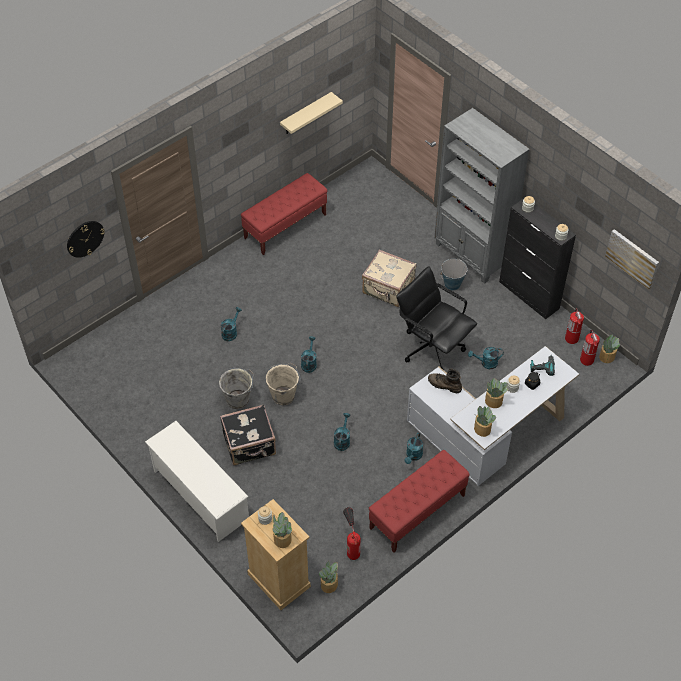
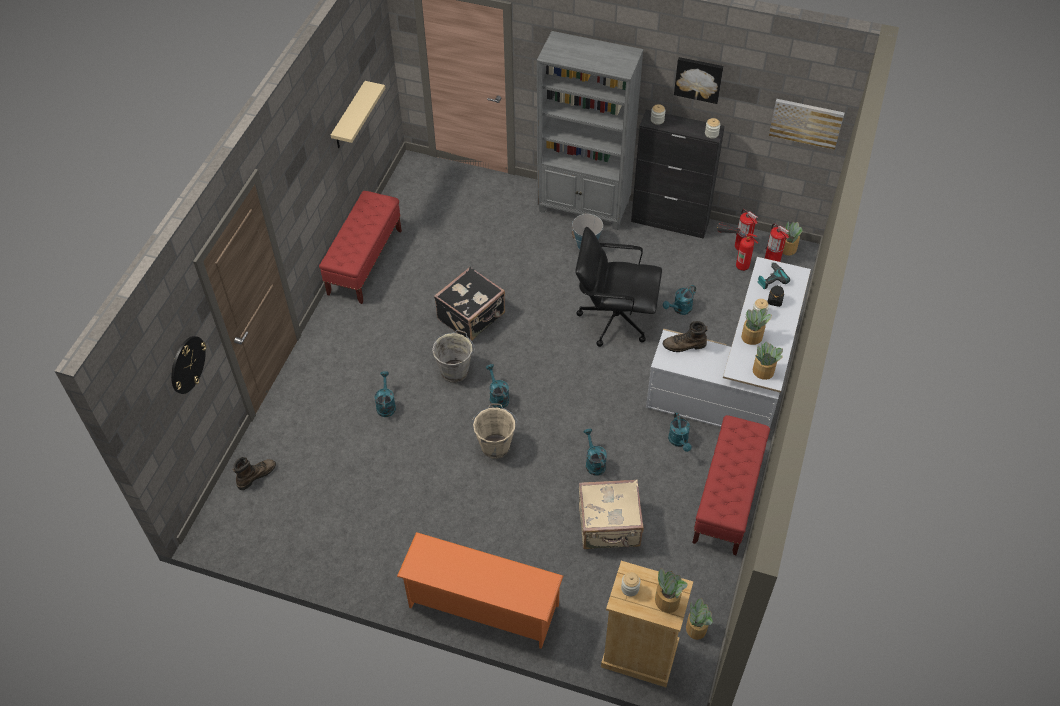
camera: 30 degrees left, 0 degrees up
white shoe rack [145,421,249,542] -> orange shoe rack [397,532,563,649]
grey bucket [219,368,254,409] -> grey bucket moved to [432,330,475,383]
black suitcase [220,404,276,466] -> black suitcase moved to [434,267,505,342]
fire extinguisher [343,507,361,560] -> fire extinguisher moved to [717,222,758,271]
beige suitcase [362,250,416,307] -> beige suitcase moved to [579,480,644,549]
none -> brown boot [233,457,276,490]
none -> picture [674,57,723,104]

